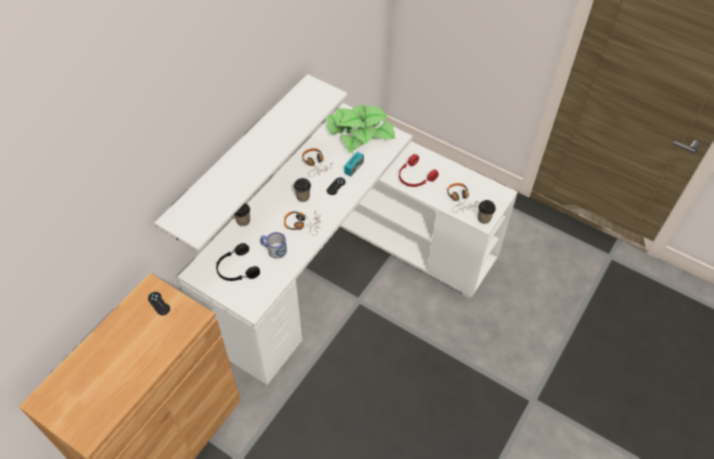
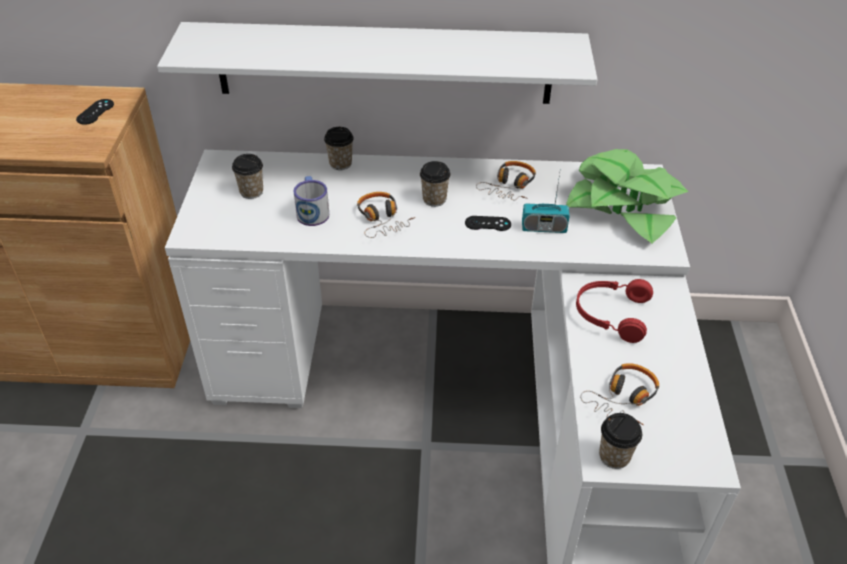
camera: 60 degrees right, 10 degrees down
black headphones [216,243,260,281] -> cup [232,154,263,199]

